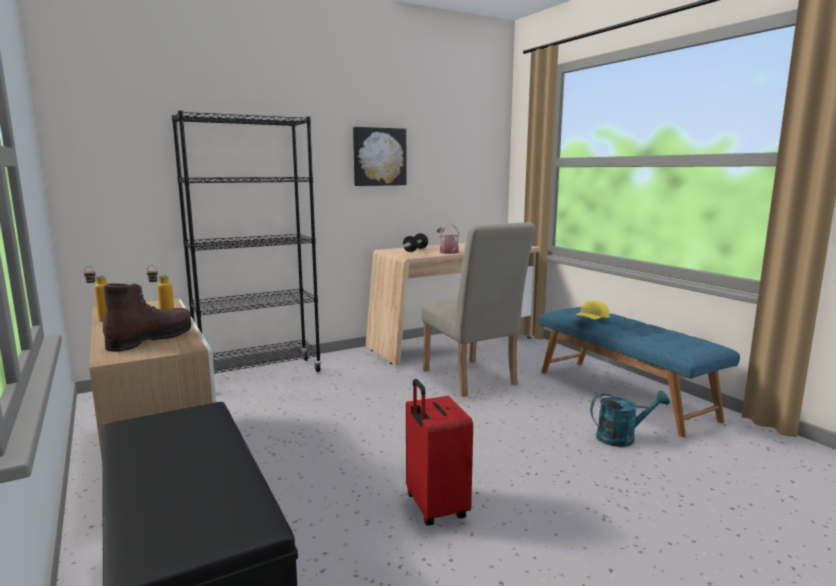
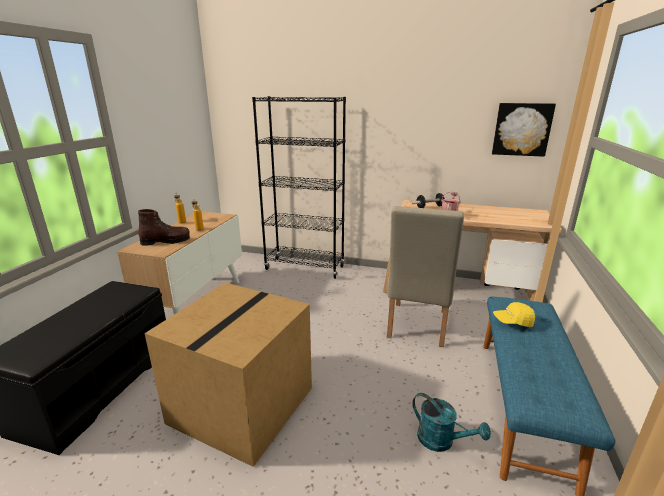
camera: 45 degrees right, 10 degrees up
picture [353,127,407,186] -> picture moved to [492,103,556,157]
red suitcase [406,379,473,525] -> cardboard box [144,282,312,467]

